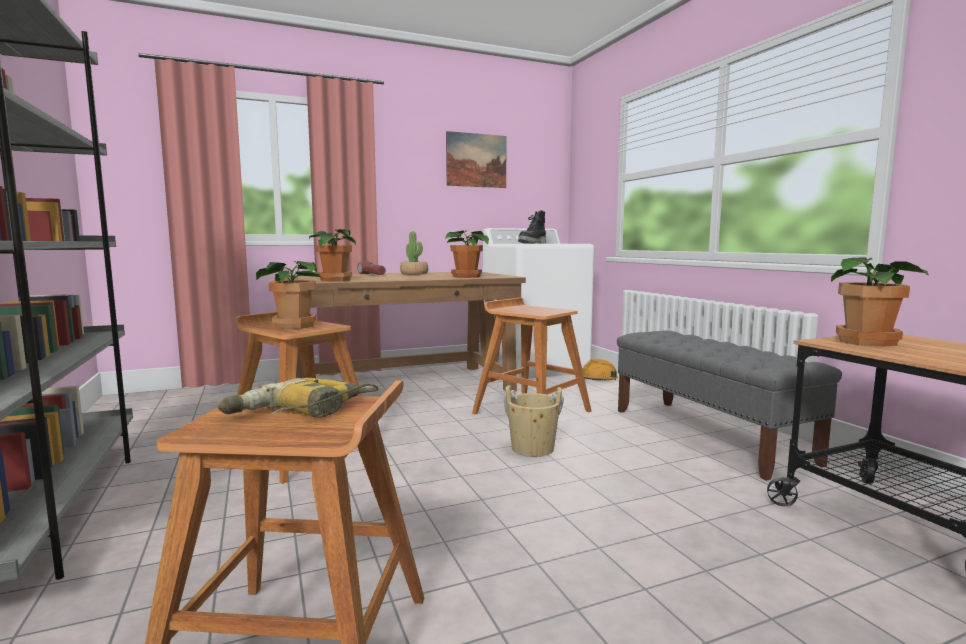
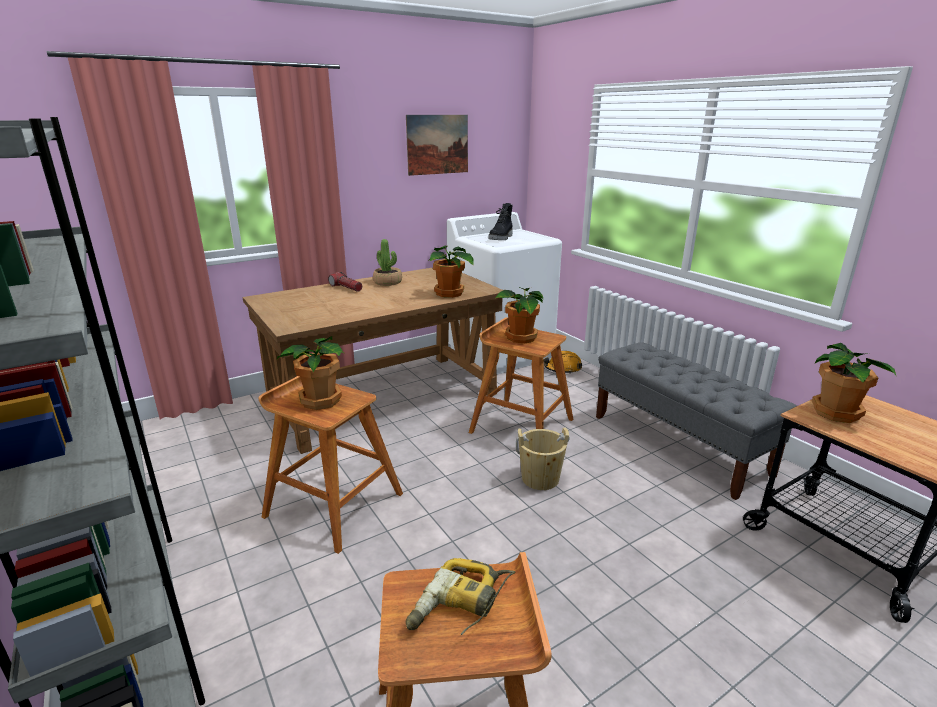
camera: 10 degrees left, 15 degrees up
potted plant [309,229,356,281] -> potted plant moved to [495,286,543,343]

